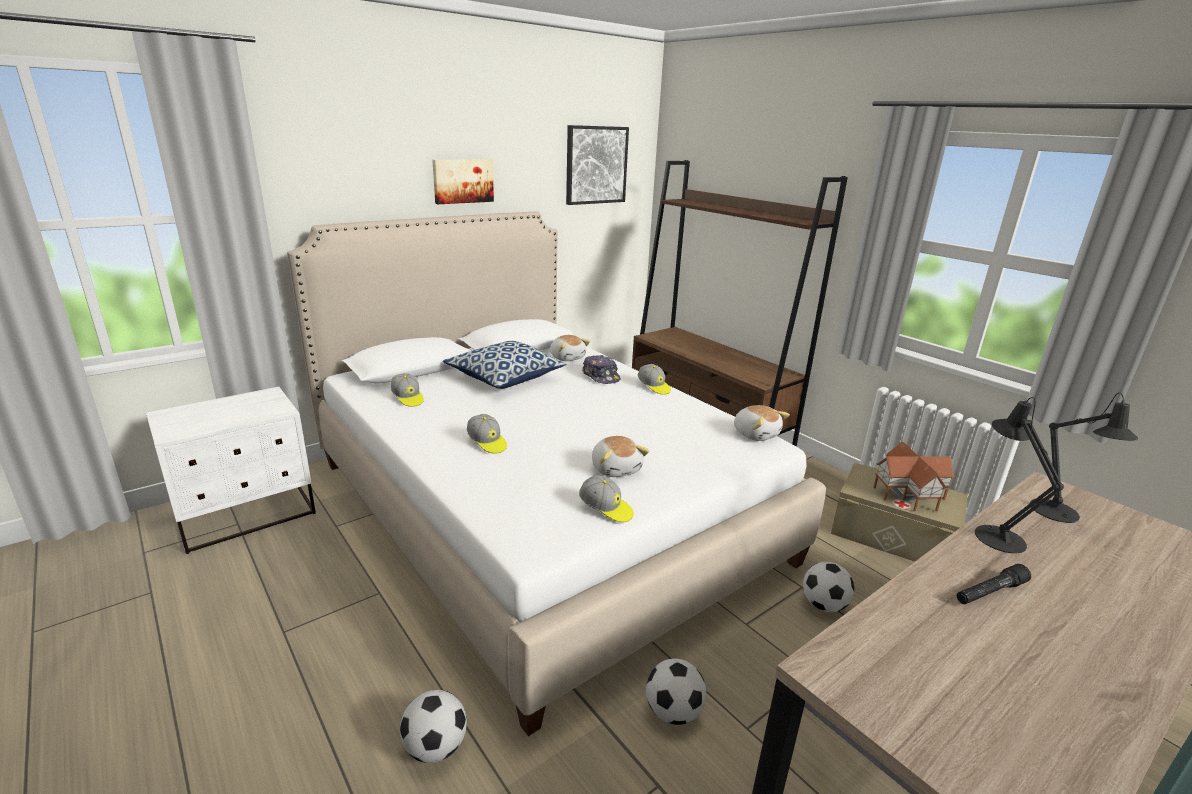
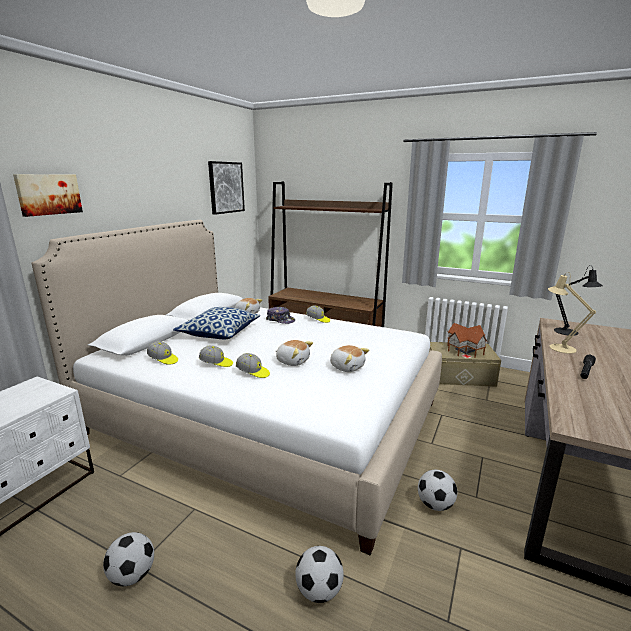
camera: 25 degrees left, 5 degrees down
picture [432,159,494,204] -> picture moved to [13,174,83,217]
cap [579,475,634,522] -> cap moved to [199,346,233,367]
plush toy [734,405,790,441] -> plush toy moved to [276,340,313,366]
football [803,562,855,612] -> football moved to [103,532,154,586]
black table lamp [975,397,1064,553] -> beige table lamp [548,272,596,354]

